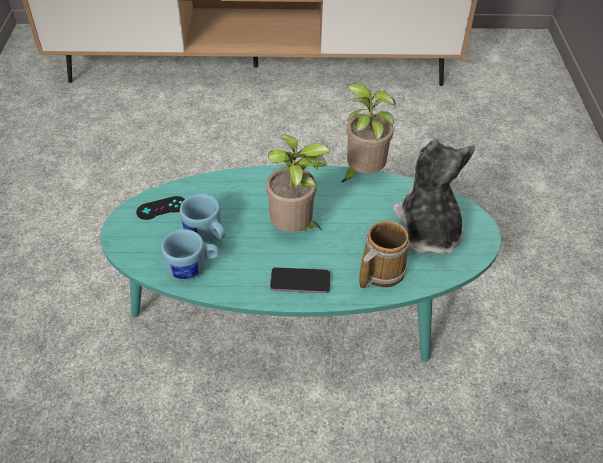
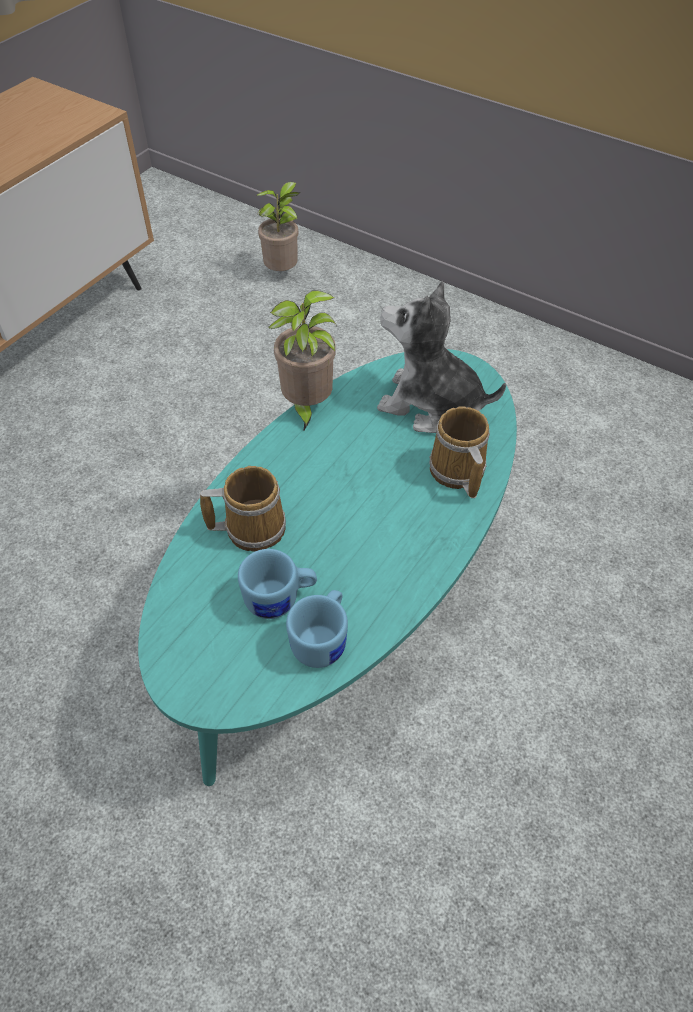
camera: 55 degrees left, 5 degrees up
black game controller [136,196,185,220] -> none
potted plant [266,134,331,232] -> potted plant moved to [257,181,299,271]
phone [270,267,330,293] -> none
none -> mug [200,466,286,552]

